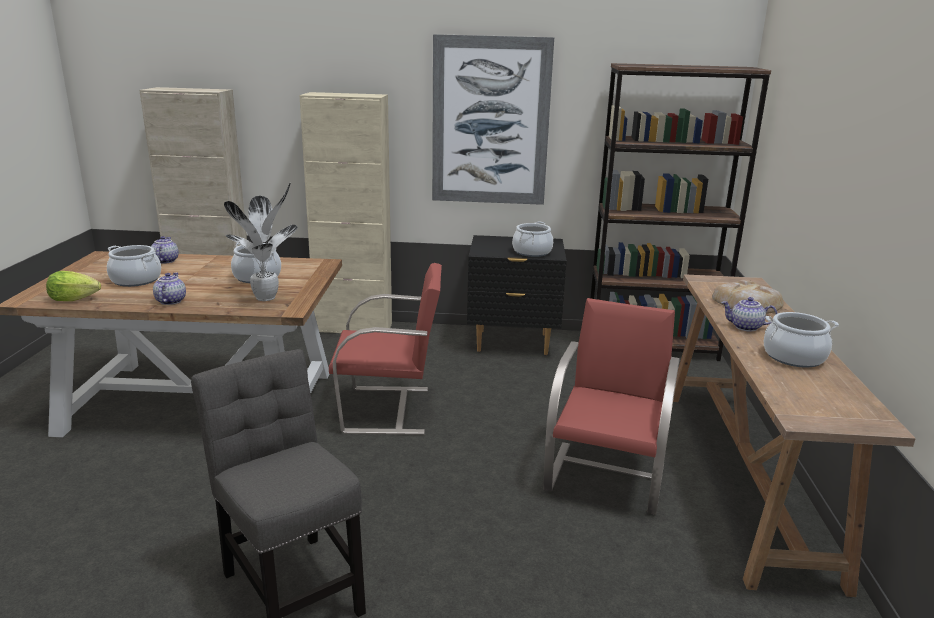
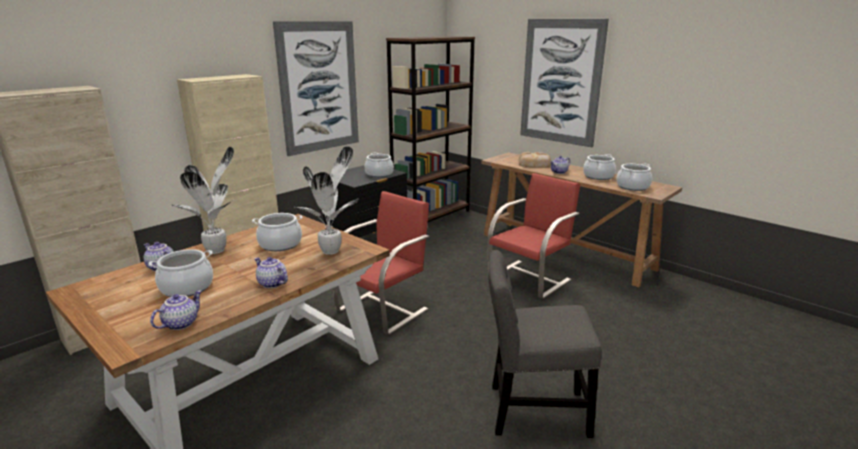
camera: 50 degrees left, 0 degrees up
lettuce [46,271,101,301] -> teapot [150,290,202,330]
red chair [543,298,680,515] -> red chair turned 75 degrees clockwise [488,173,580,299]
none -> potted plant [171,147,234,254]
none -> picture [520,19,609,147]
none -> cooking pot [617,163,652,191]

